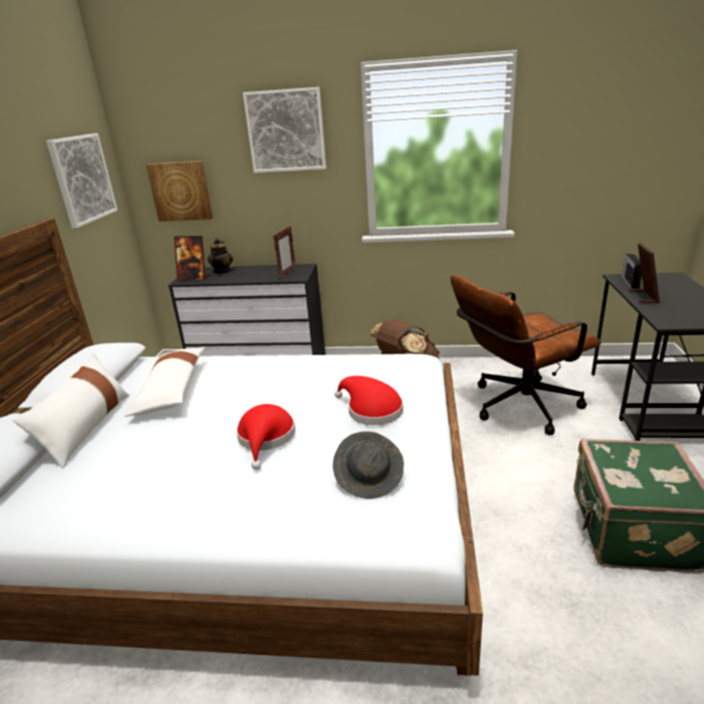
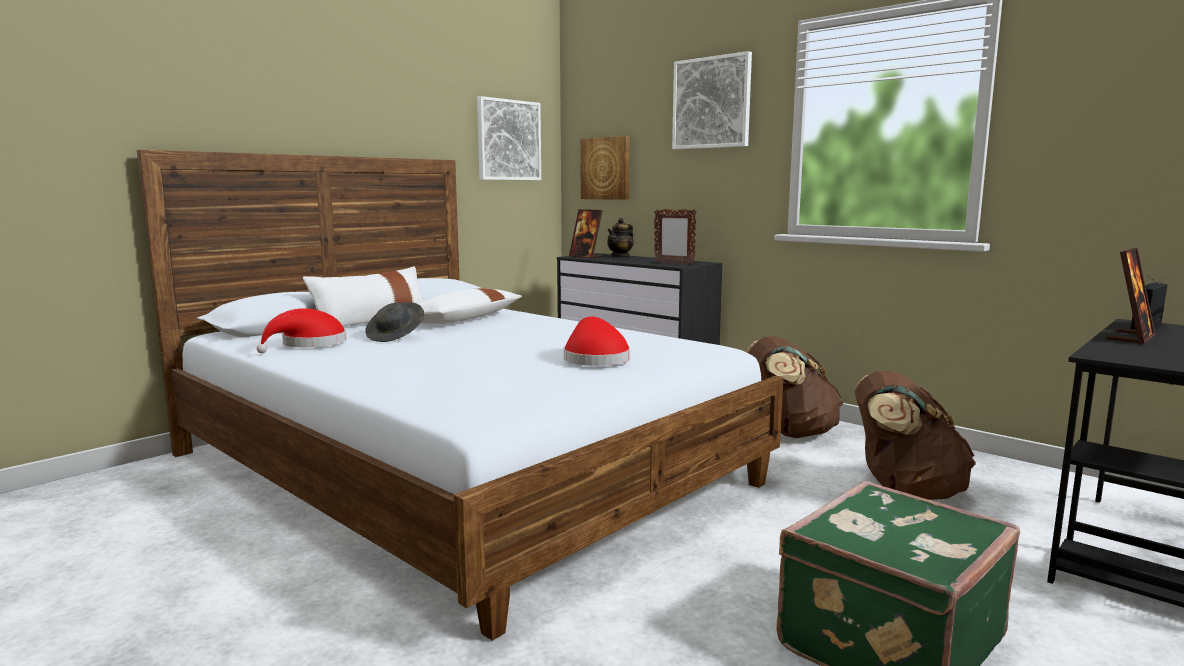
camera: 35 degrees right, 15 degrees down
red hat [236,404,295,470] -> red hat moved to [257,308,347,353]
picture frame [273,226,296,280] -> picture frame turned 60 degrees clockwise [654,209,697,265]
grey hat [333,431,404,499] -> grey hat moved to [365,302,424,342]
brown office chair [450,275,601,435] -> brown backpack [854,371,976,500]

